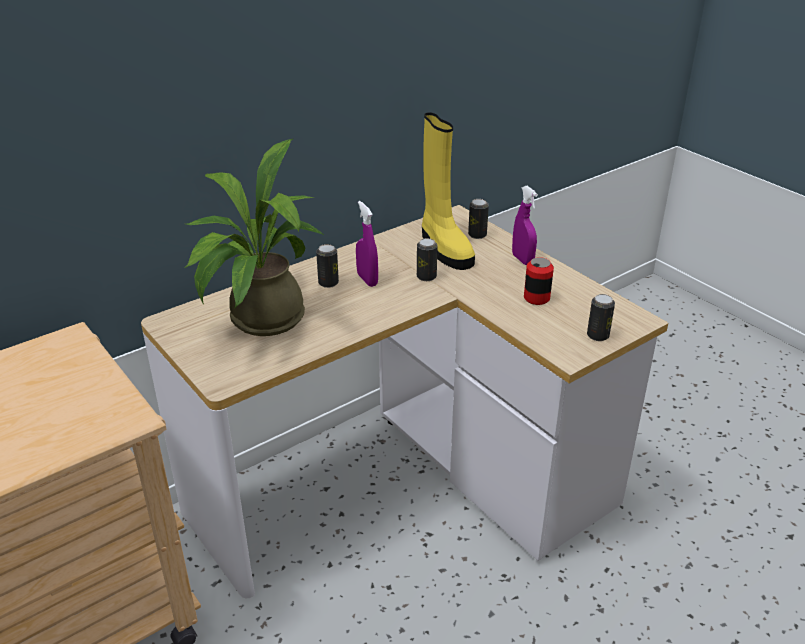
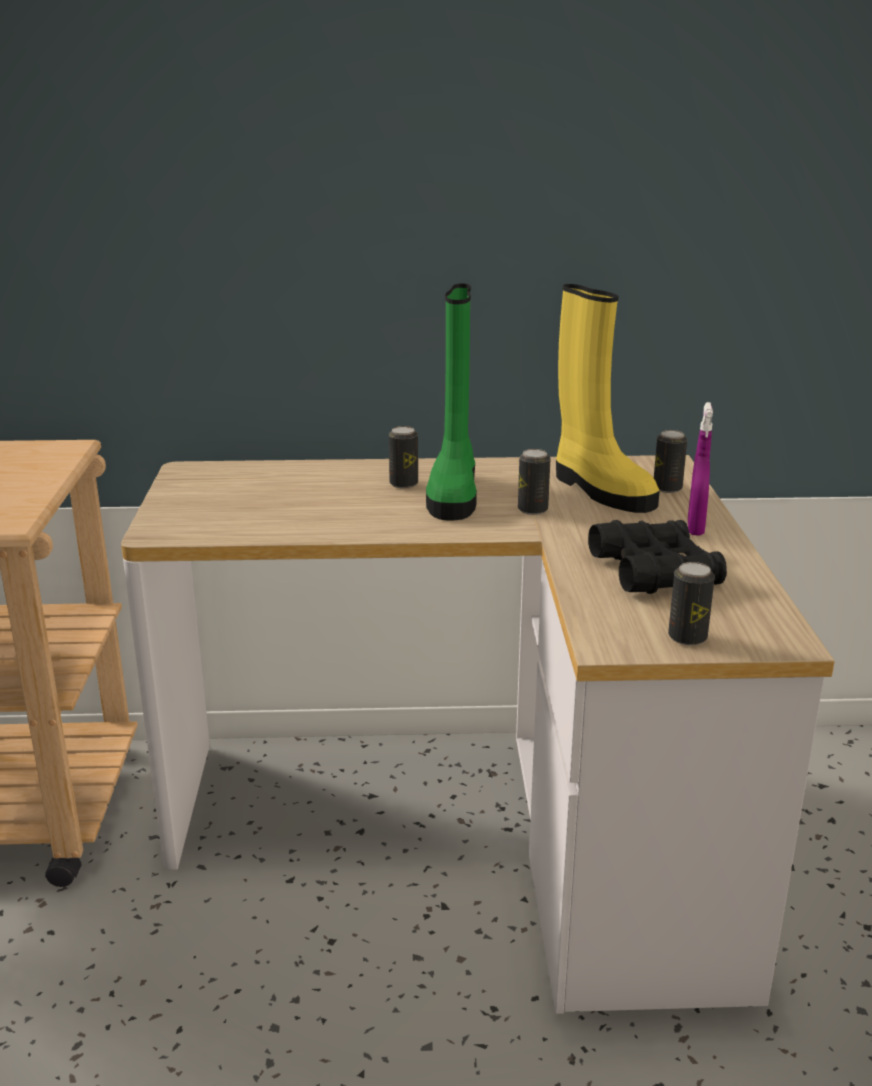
camera: 35 degrees right, 10 degrees down
potted plant [184,139,325,336] -> none
purple spray bottle [356,201,378,287] -> green boot [426,284,477,520]
yellow boot [422,112,475,270] -> yellow boot turned 45 degrees counterclockwise [556,284,660,513]
can [524,257,554,305] -> black binoculars [588,520,727,594]

